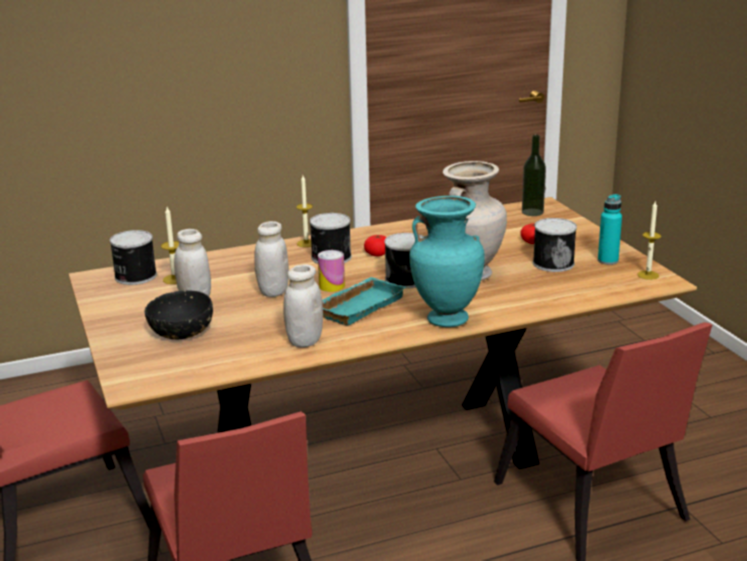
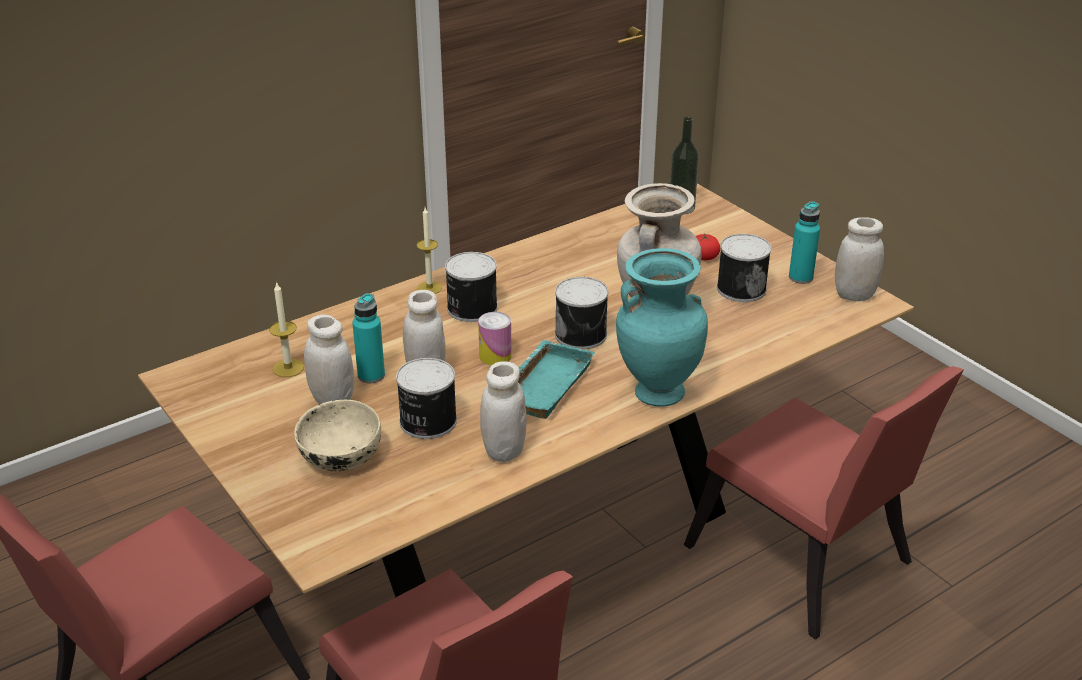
camera: 15 degrees left, 10 degrees up
can [110,230,157,285] -> can moved to [396,358,457,439]
black bowl [145,290,213,339] -> beige bowl [294,400,381,472]
tomato [364,235,387,256] -> none
candle [638,200,661,280] -> white jar [835,218,884,301]
none -> turquoise bottle [352,293,385,383]

